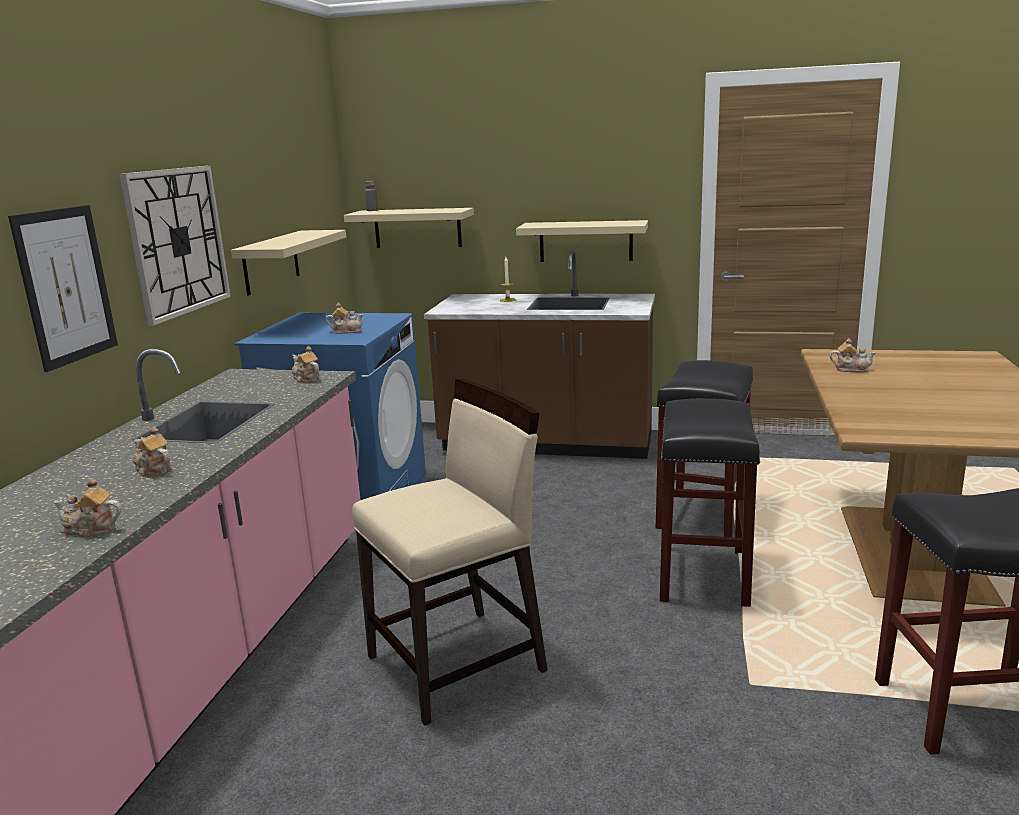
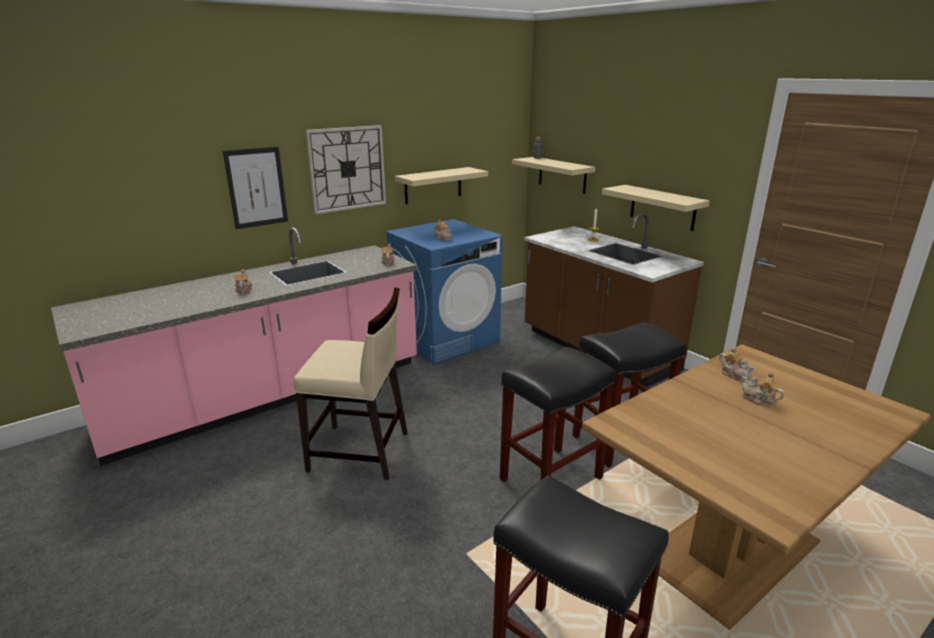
camera: 40 degrees right, 5 degrees up
teapot [53,478,121,538] -> teapot moved to [742,372,785,406]

